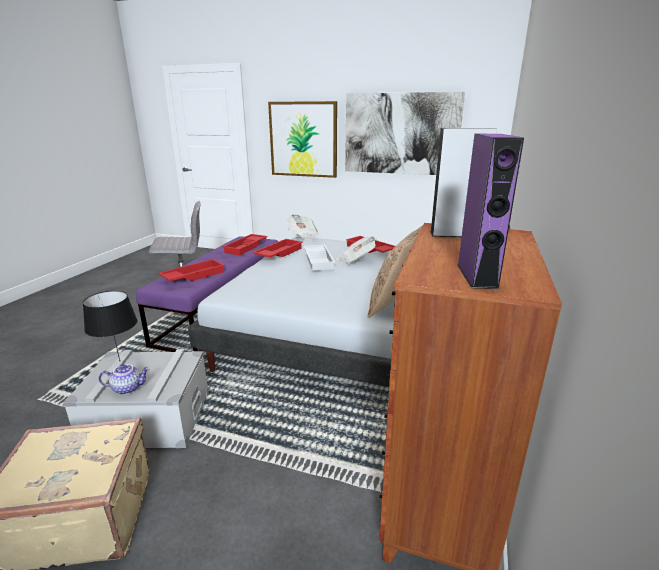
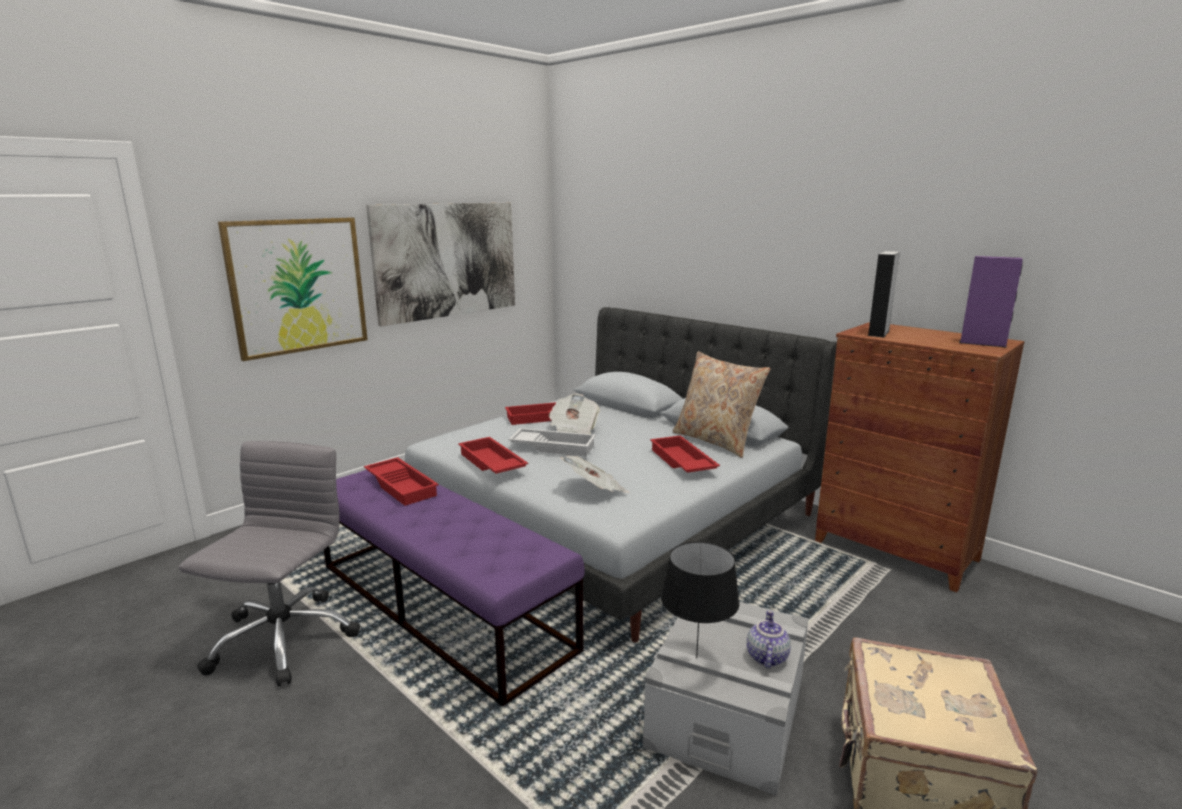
camera: 65 degrees left, 5 degrees down
red tray [158,259,225,281] -> red tray moved to [650,435,720,473]
newspaper [286,214,319,240] -> newspaper moved to [560,456,629,493]

